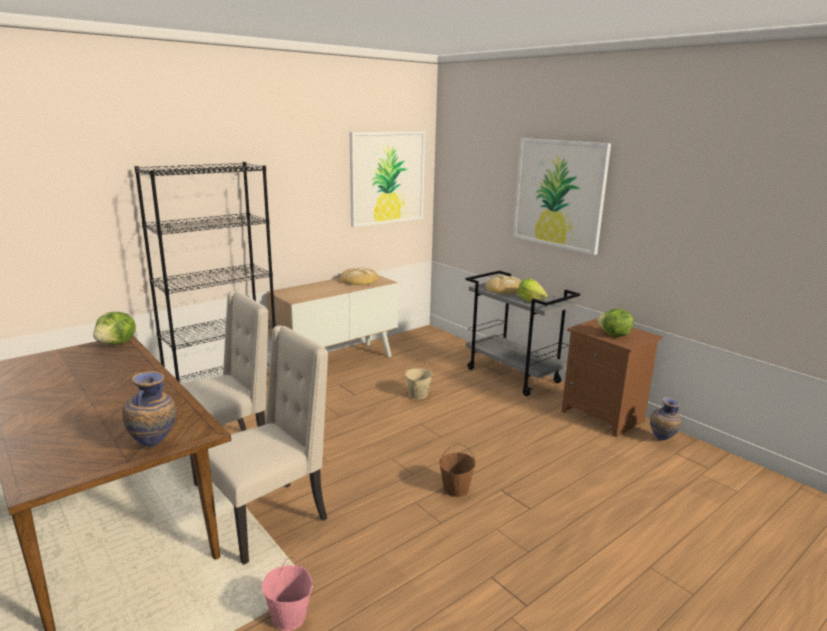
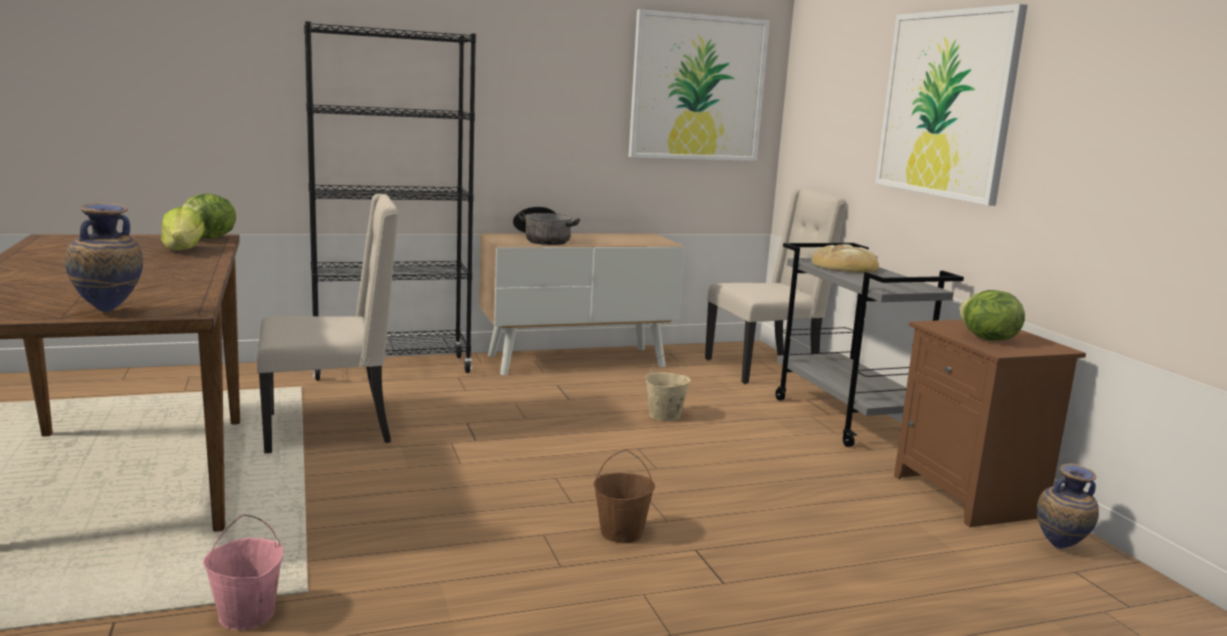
camera: 20 degrees right, 5 degrees down
beige chair [208,326,328,565] -> beige chair moved to [705,189,847,384]
bread [340,268,379,285] -> none
lettuce [518,279,548,302] -> lettuce moved to [161,207,205,250]
none -> cooking pot [513,206,580,245]

